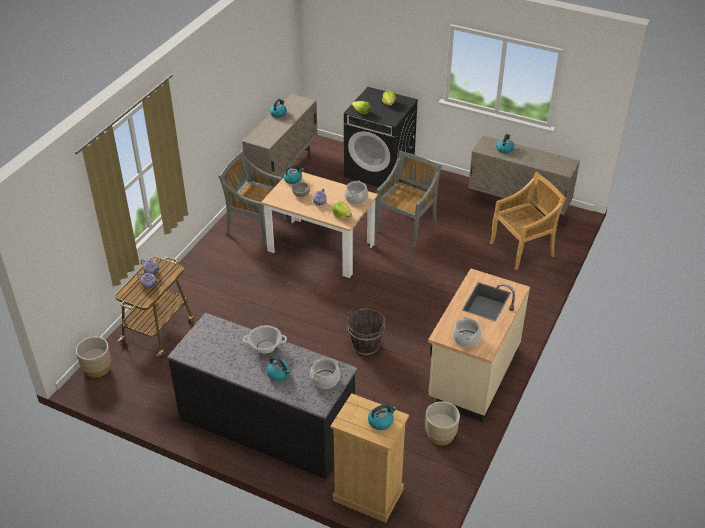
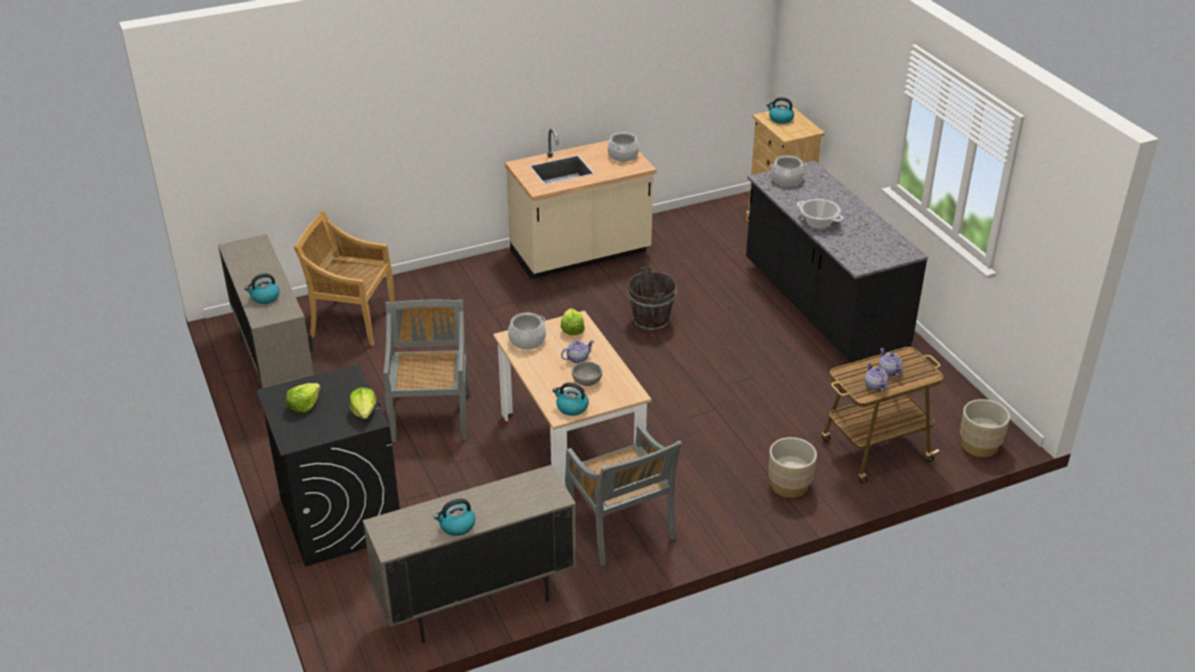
camera: 140 degrees left, 5 degrees down
kettle [266,356,290,381] -> none
grey chair [375,150,442,247] -> grey chair turned 105 degrees clockwise [383,299,470,442]
beige planter [425,401,460,445] -> beige planter moved to [768,437,817,498]

